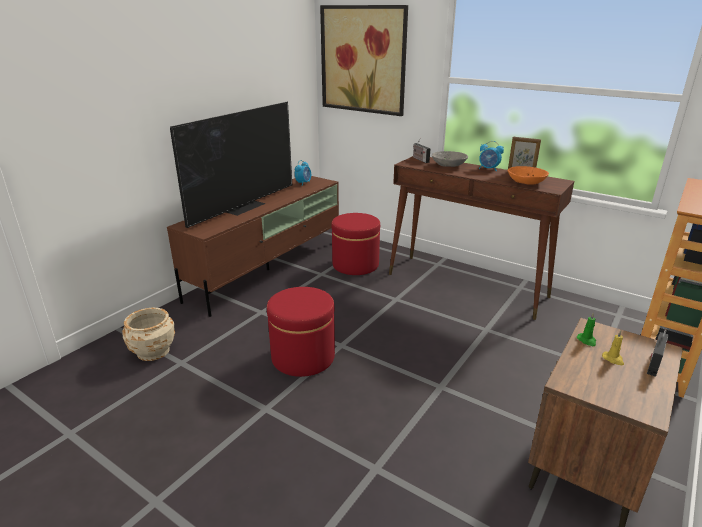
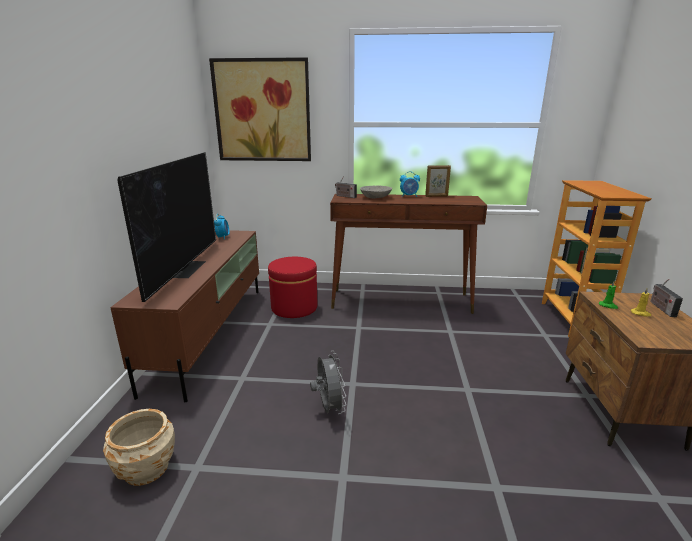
camera: 30 degrees left, 5 degrees down
red ottoman [267,287,335,377] -> grey fan [310,351,346,414]
orange bowl [507,166,549,185] -> none

